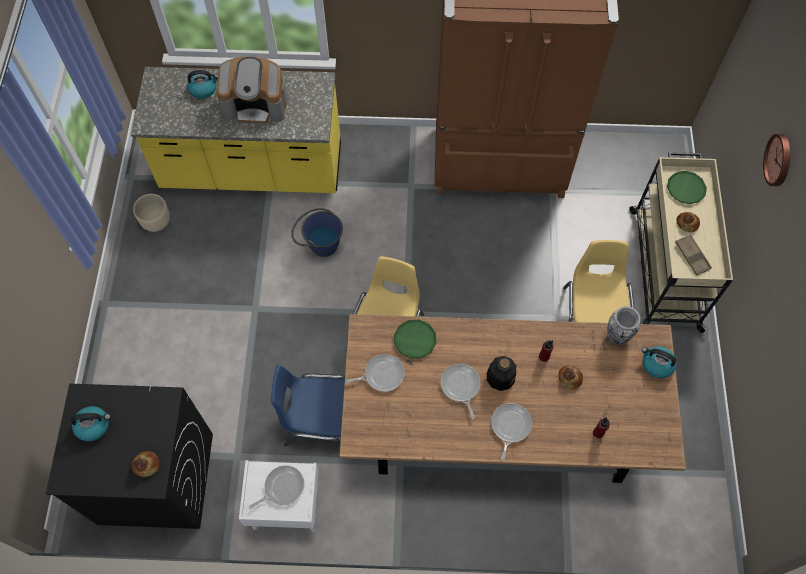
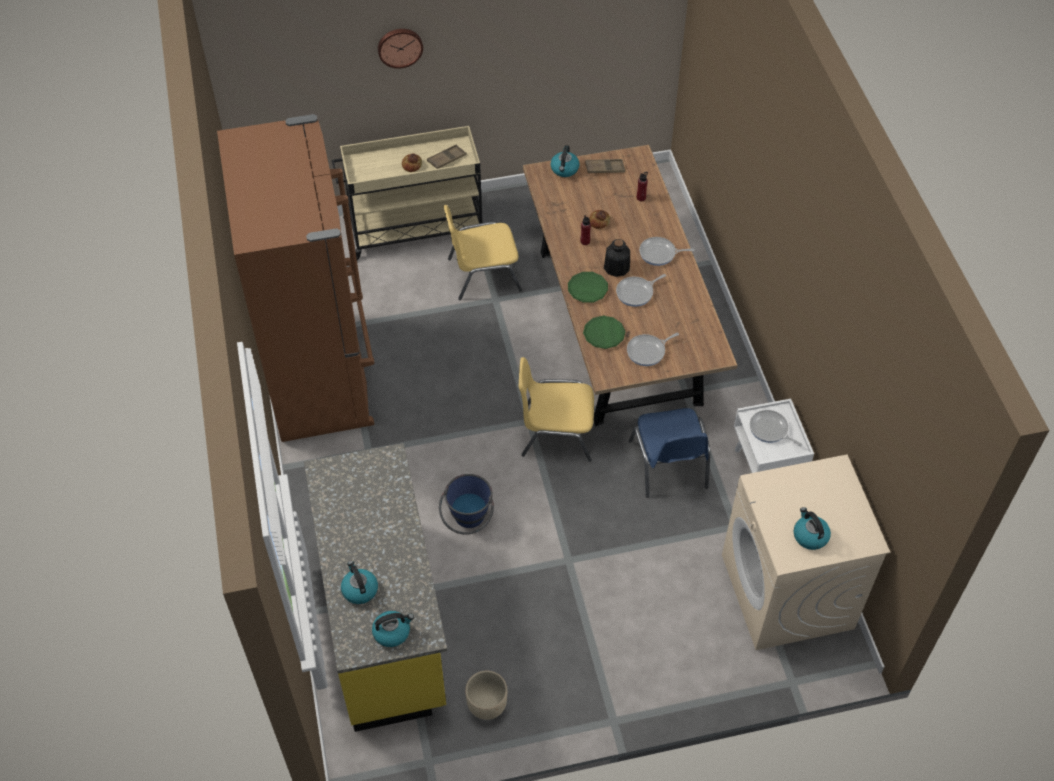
camera: 105 degrees left, 10 degrees down
black washing machine [46,384,213,529] -> beige washing machine [722,454,890,650]
bread [131,451,160,477] -> none
coffee machine [217,57,287,124] -> none
frying pan [345,354,405,392] -> frying pan turned 90 degrees counterclockwise [627,333,679,366]
vase [607,306,641,345] -> none
green plate [667,171,707,204] -> green plate moved to [568,272,608,303]
none -> kettle [372,611,414,647]
none -> brown tray [585,159,625,173]

